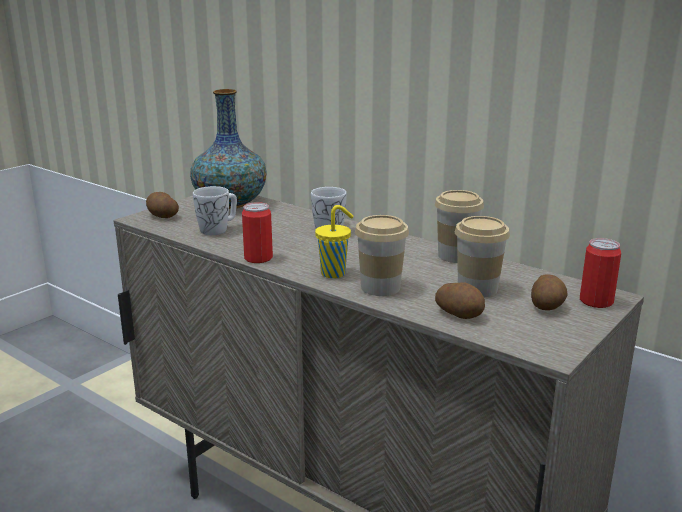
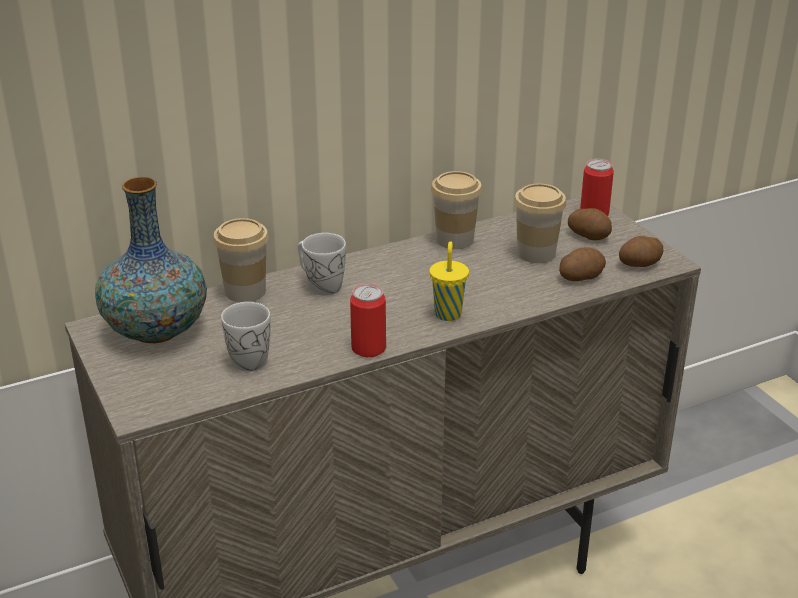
camera: 65 degrees left, 10 degrees up
potato [146,192,179,218] -> potato moved to [619,236,663,267]
cup [355,215,409,296] -> cup moved to [213,218,269,302]

